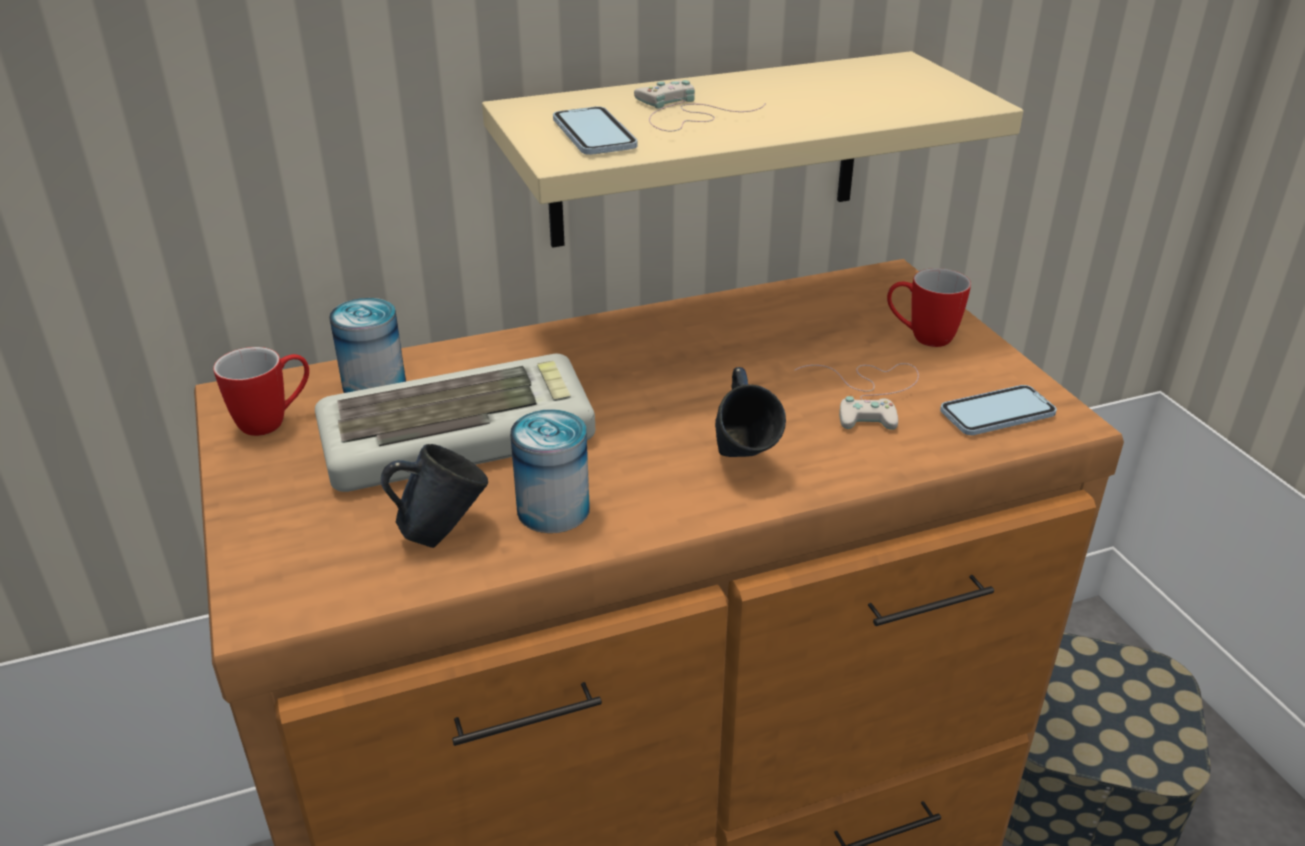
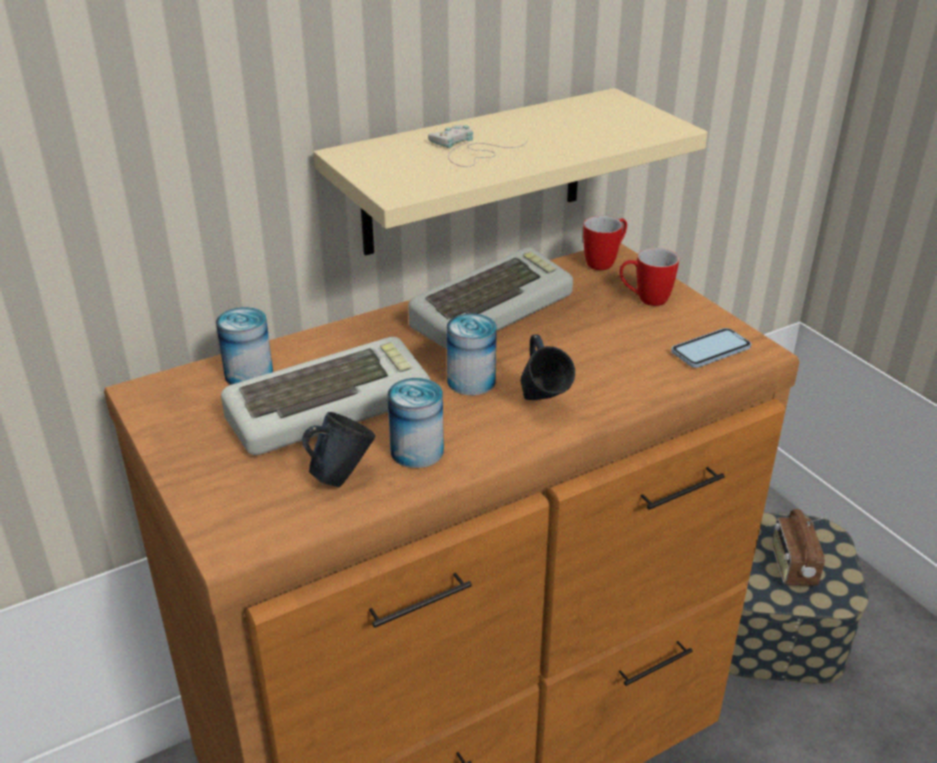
camera: 10 degrees left, 0 degrees up
mug [213,347,309,436] -> mug moved to [583,216,627,270]
phone [553,107,638,155] -> none
white game controller [795,363,919,430] -> none
none -> keyboard [409,248,573,349]
none -> can [447,314,497,395]
none -> radio [772,509,825,586]

